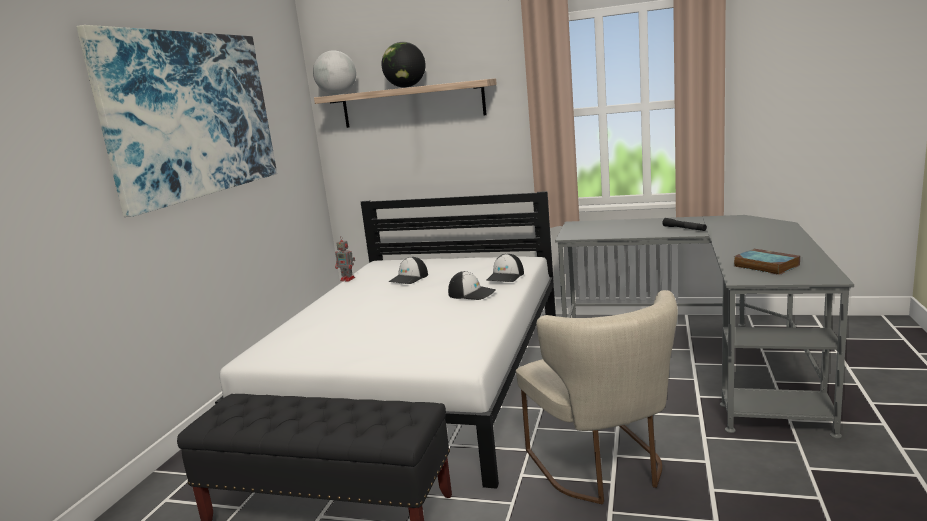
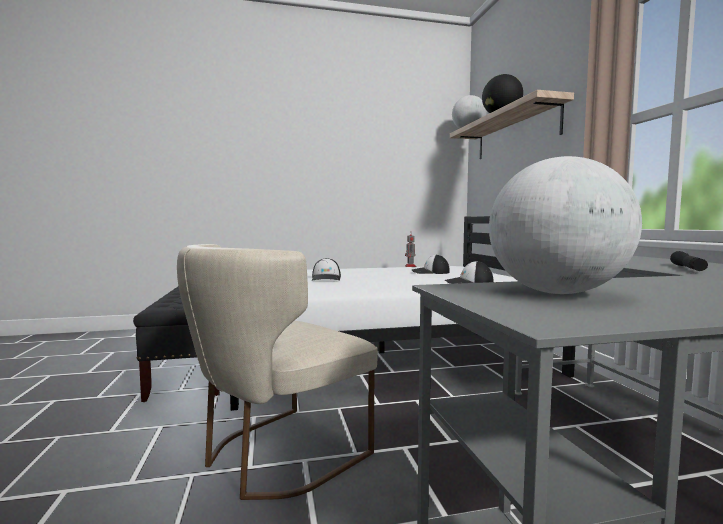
camera: 60 degrees right, 10 degrees down
picture [76,25,277,217] -> none
cap [448,271,496,300] -> cap moved to [312,258,341,280]
book [734,249,800,275] -> globe [489,156,642,294]

